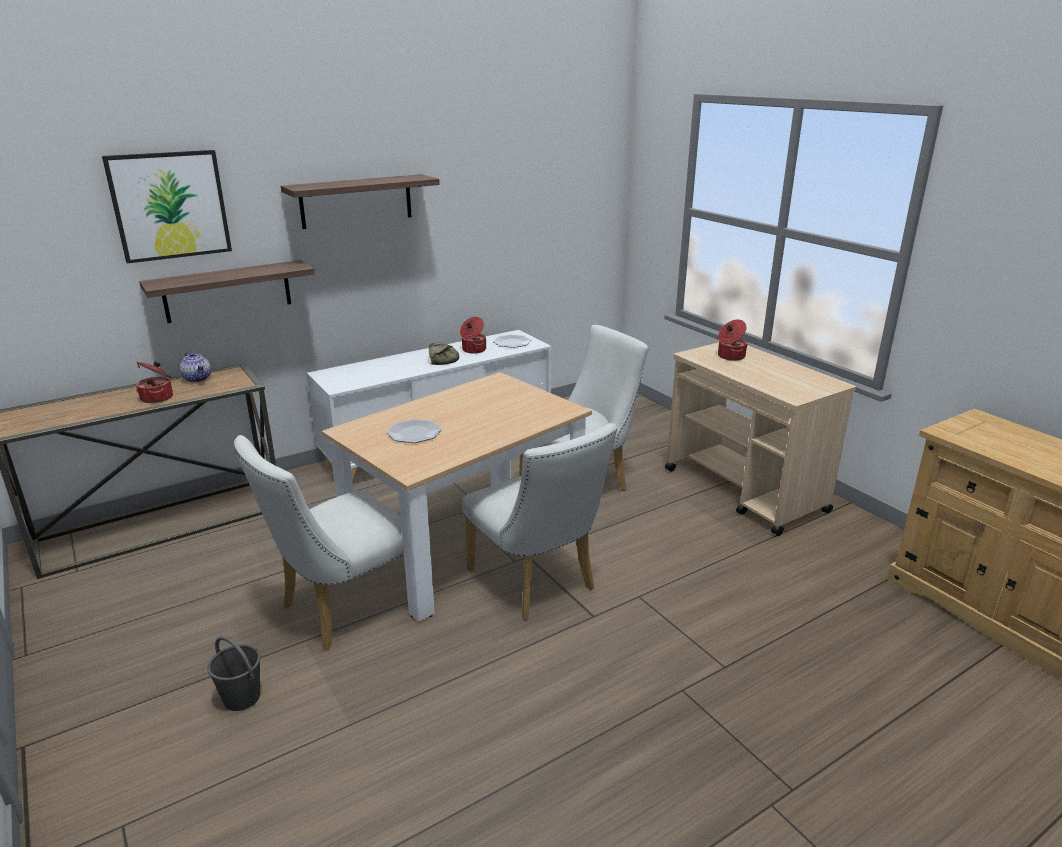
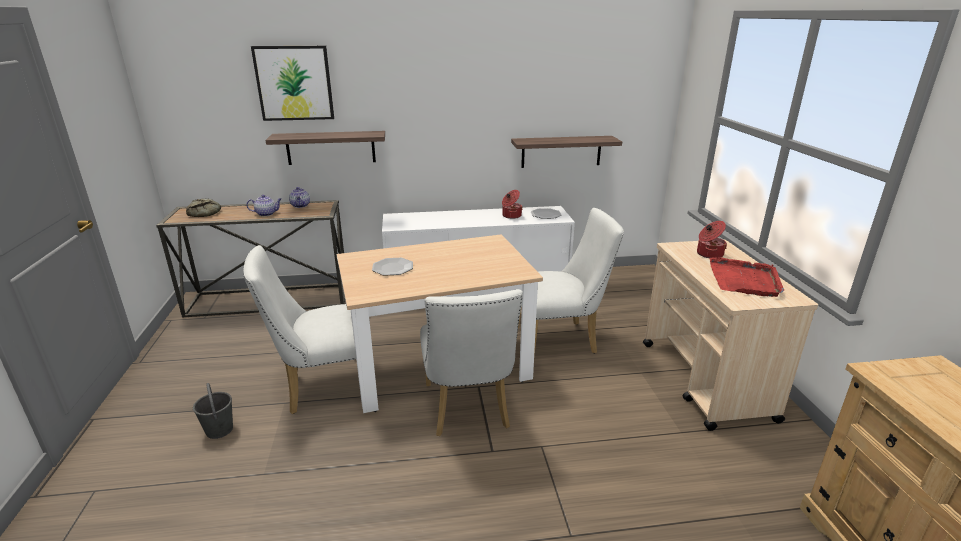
camera: 25 degrees right, 0 degrees up
cooking pot [136,361,173,403] -> teapot [246,195,282,216]
shelf [281,174,440,229] -> shelf moved to [511,136,622,168]
bread [428,342,459,365] -> bread moved to [186,199,221,217]
none -> red tray [709,257,784,297]

